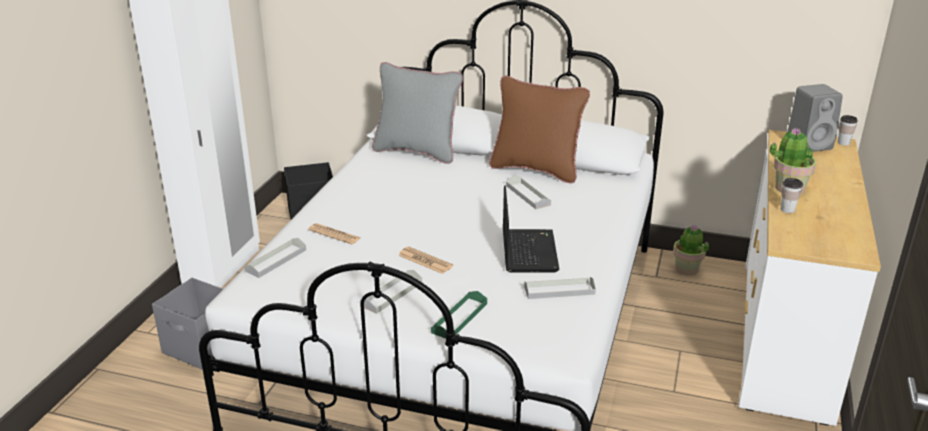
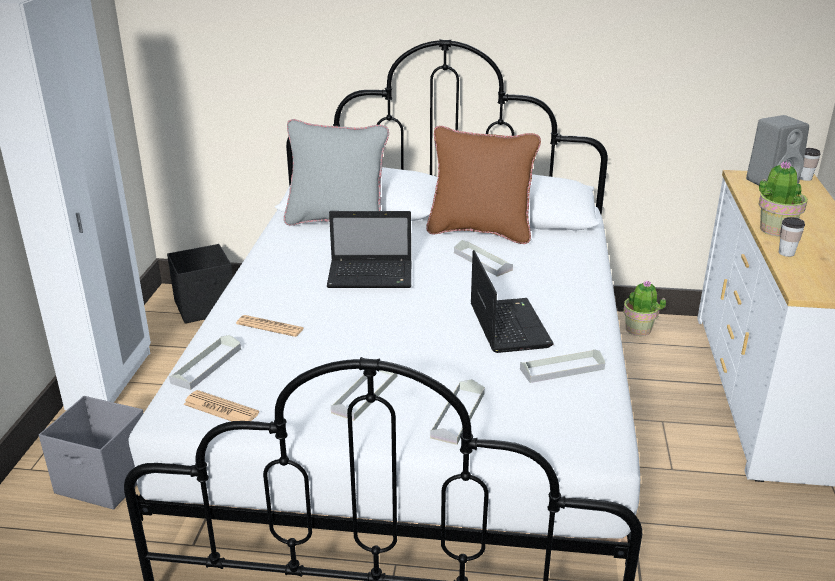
camera: 10 degrees left, 0 degrees up
newspaper [398,247,453,274] -> newspaper moved to [183,390,259,421]
green tray [431,291,487,339] -> grey tray [430,379,485,445]
none -> laptop [327,211,412,288]

